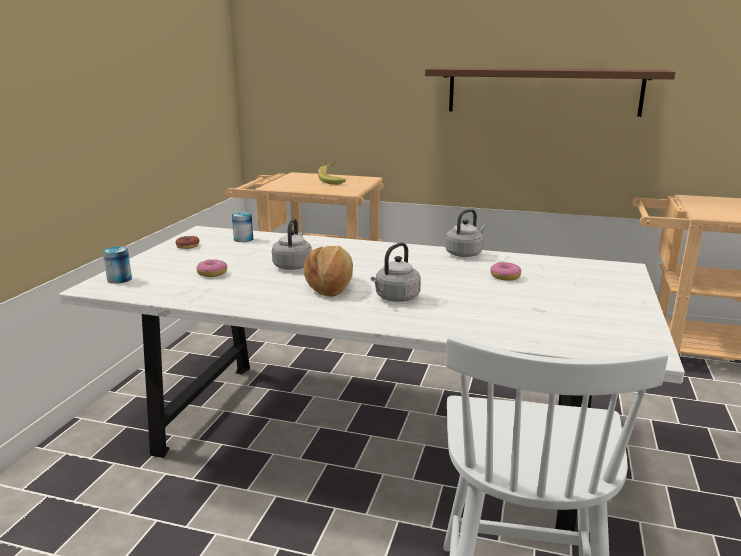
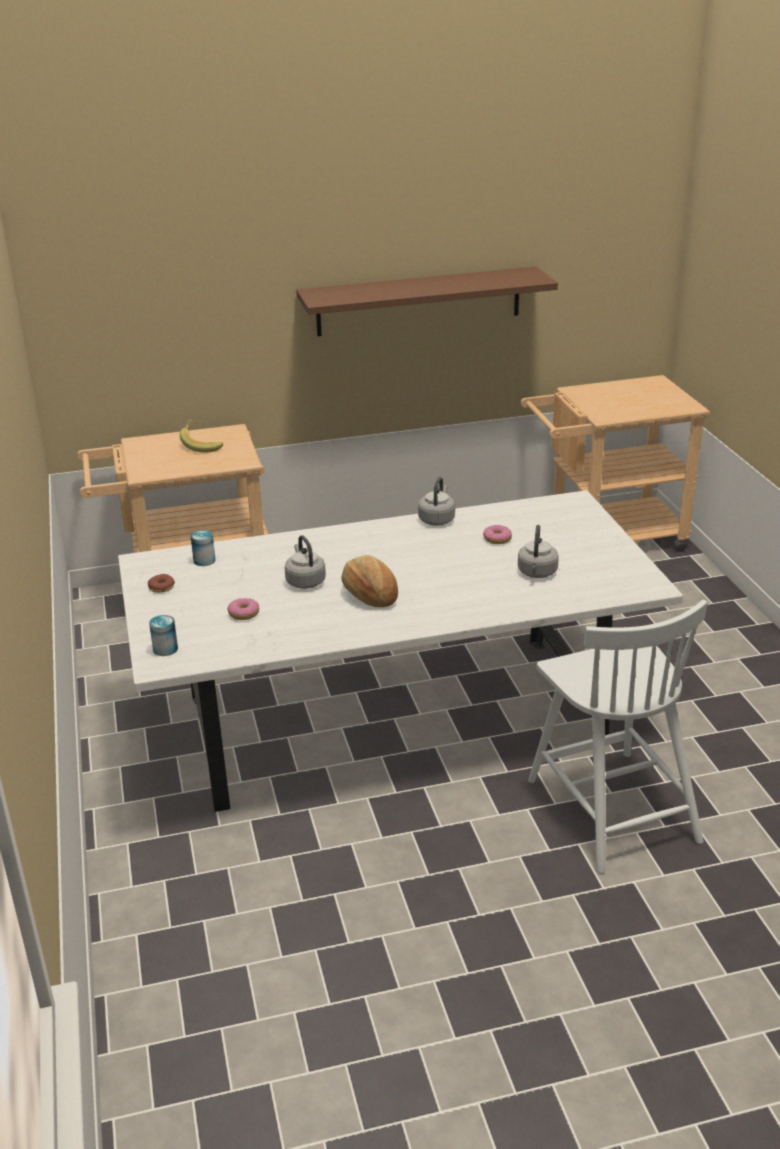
camera: 30 degrees left, 10 degrees up
grey kettle [371,242,421,302] -> grey kettle moved to [518,525,559,578]

